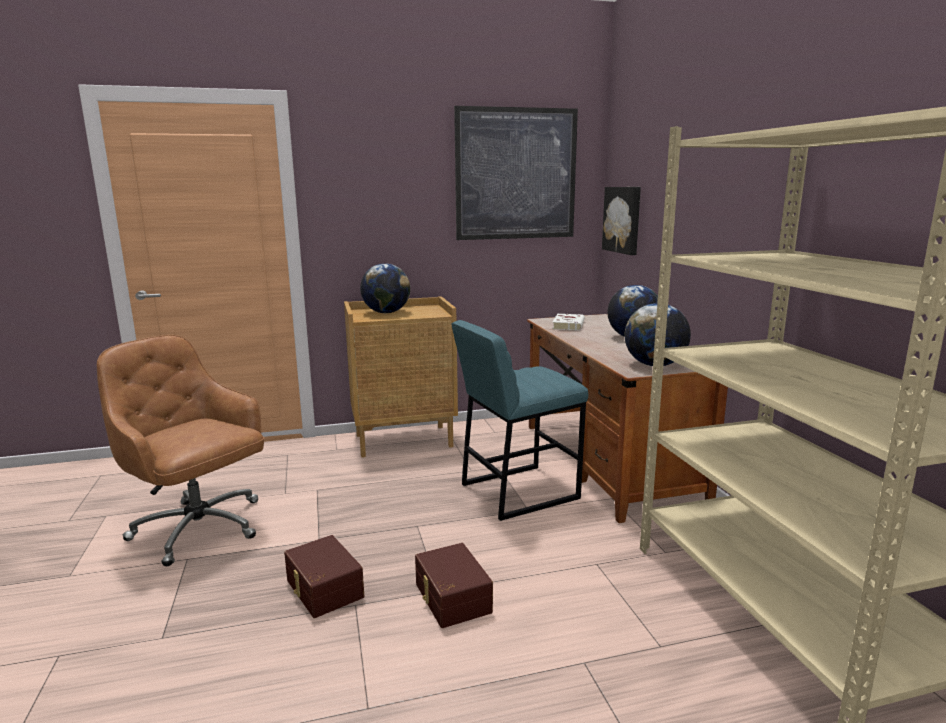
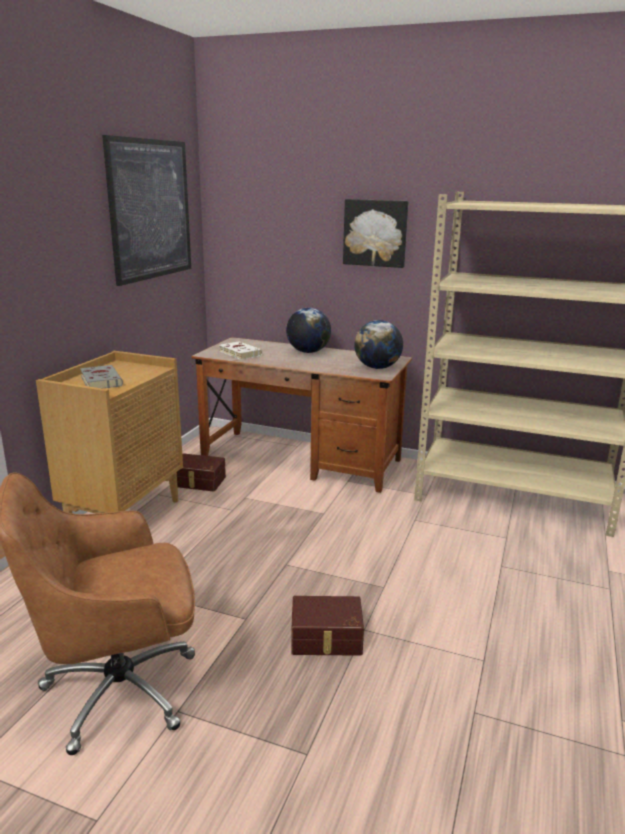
camera: 55 degrees left, 5 degrees up
globe [360,263,410,313] -> grey book [80,365,123,389]
brown storage box [415,543,493,628] -> brown storage box moved to [177,453,226,491]
blue stool [451,320,588,521] -> none
picture [602,187,641,255] -> picture moved to [343,199,409,268]

